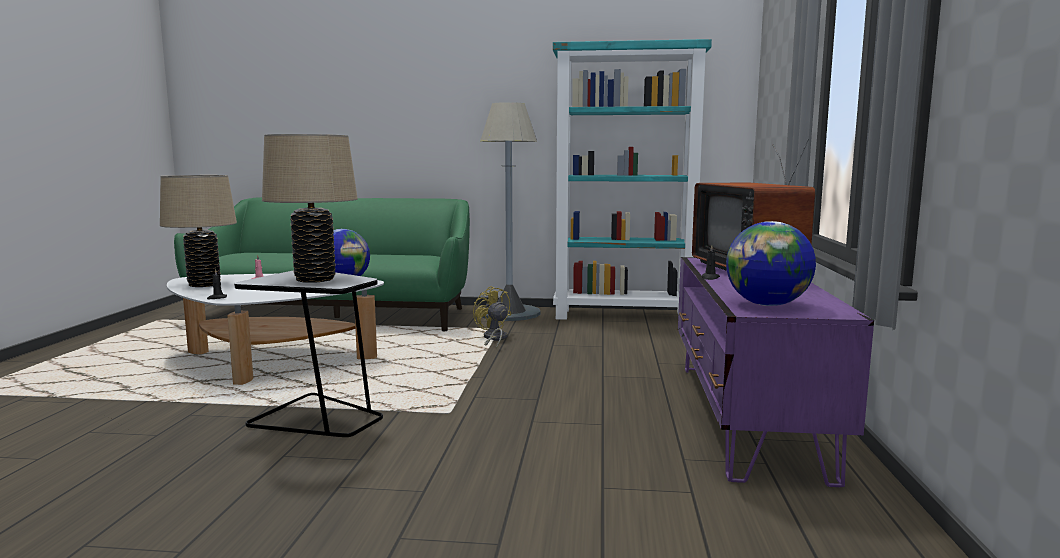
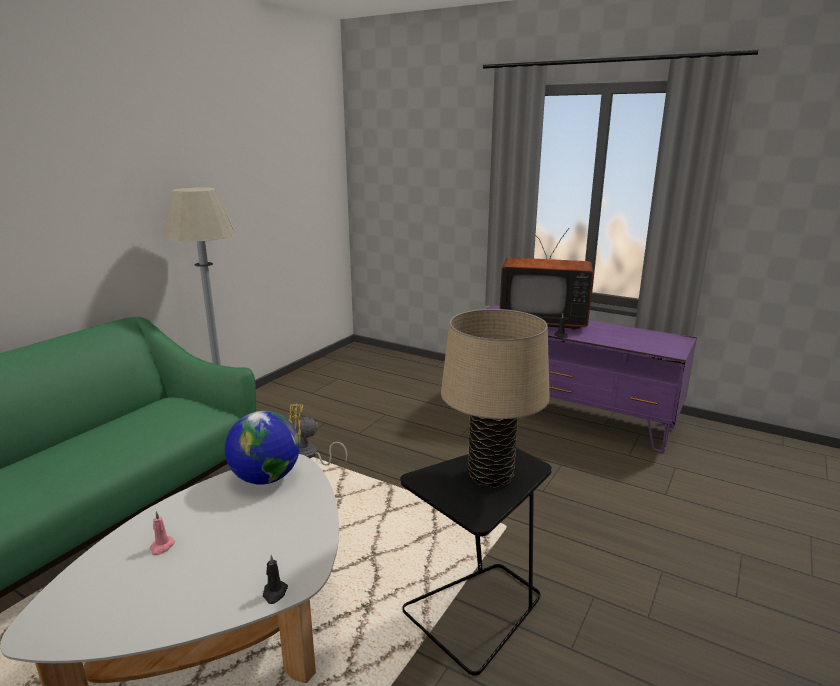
camera: 65 degrees left, 10 degrees up
beige table lamp [160,175,237,287] -> none
turquoise bookcase [553,39,712,320] -> none
globe [726,221,816,306] -> none

